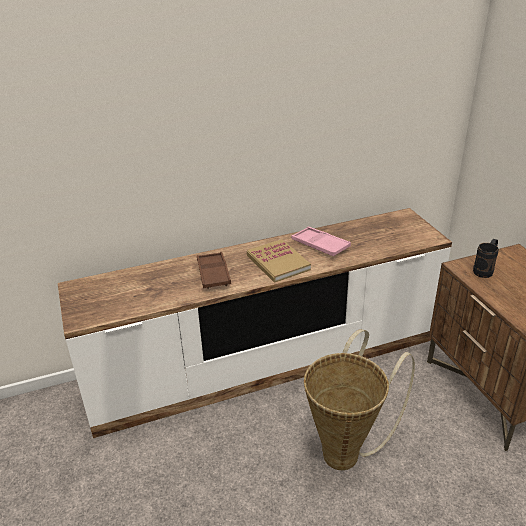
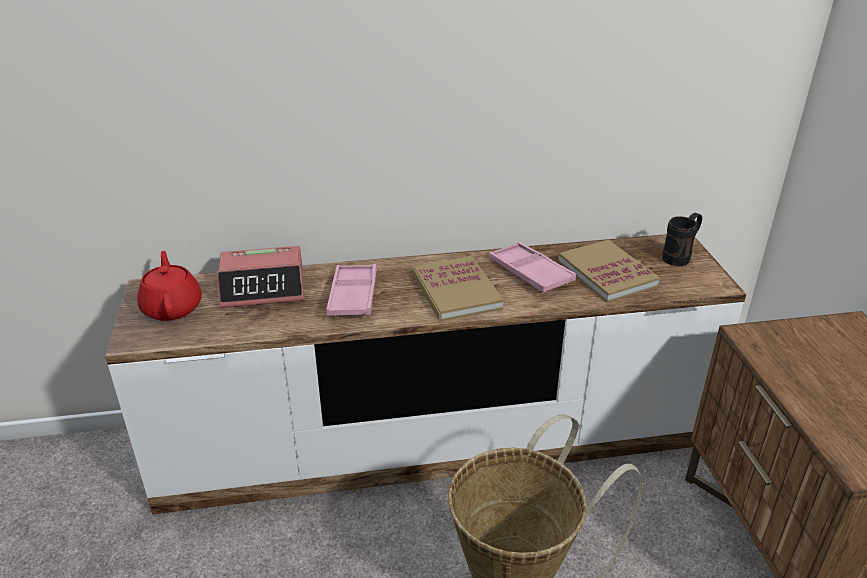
camera: 10 degrees right, 0 degrees up
brown tray [197,252,231,289] -> pink tray [326,264,377,317]
black mug [473,239,499,278] -> black mug moved to [662,213,702,266]
none -> red teapot [137,251,202,321]
none -> alarm clock [216,246,304,308]
none -> book [558,240,661,303]

